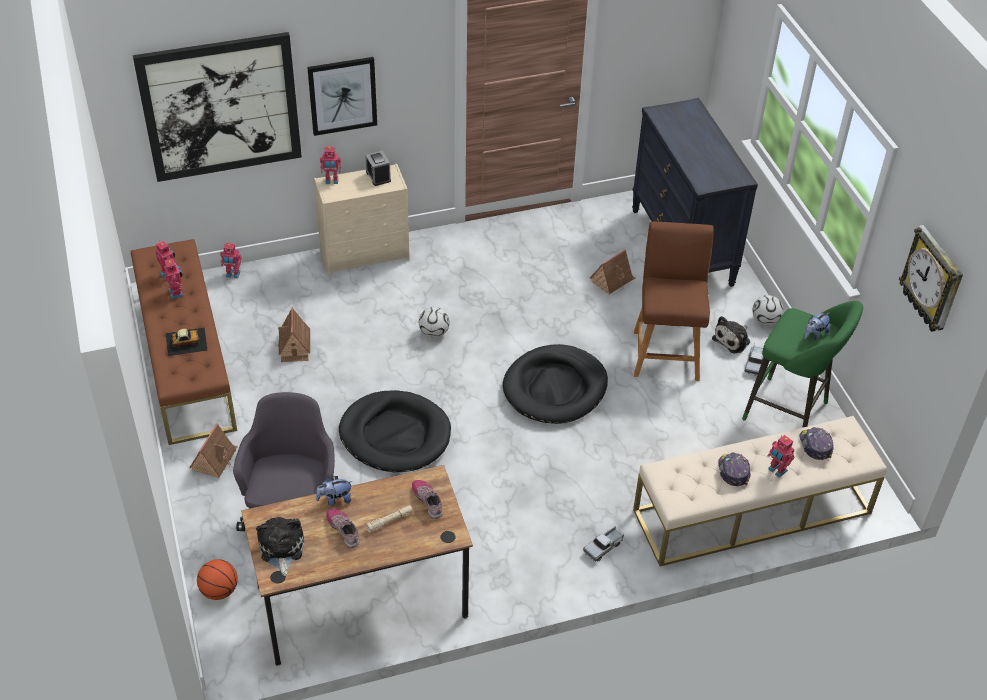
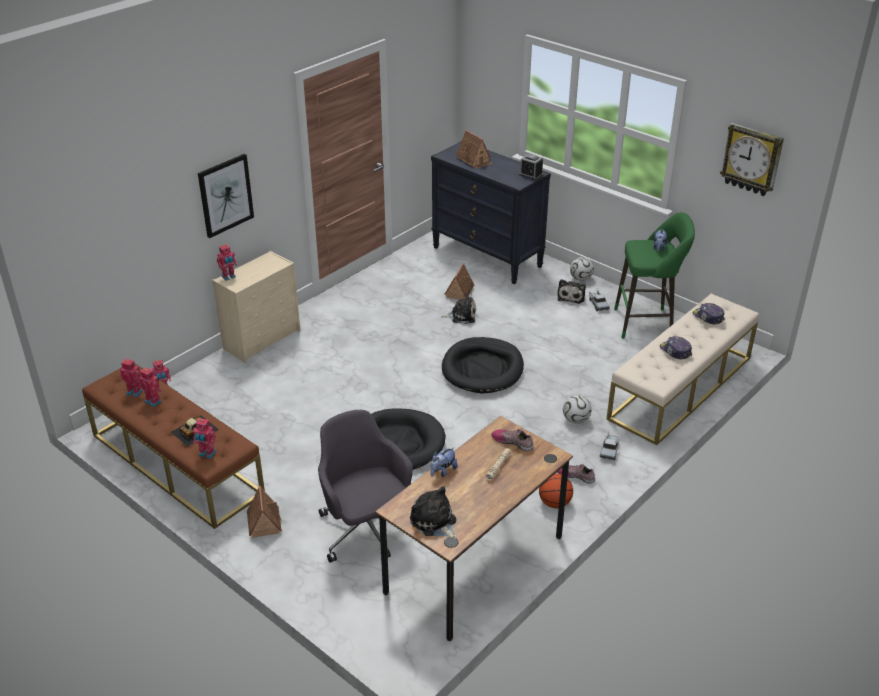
camera: 30 degrees left, 10 degrees down
picture [133,32,302,182] -> none
basketball [197,559,238,600] -> basketball moved to [539,474,573,508]
toy house [278,307,310,362] -> toy house moved to [456,130,493,169]
shoe [326,509,359,548] -> shoe moved to [557,464,595,484]
alarm clock [365,151,391,186] -> alarm clock moved to [519,153,543,180]
football [419,307,450,338] -> football moved to [563,395,592,424]
brown stool [634,221,714,381] -> none
toy robot [767,435,795,478] -> toy robot moved to [193,418,216,458]
none -> plush toy [442,293,476,324]

